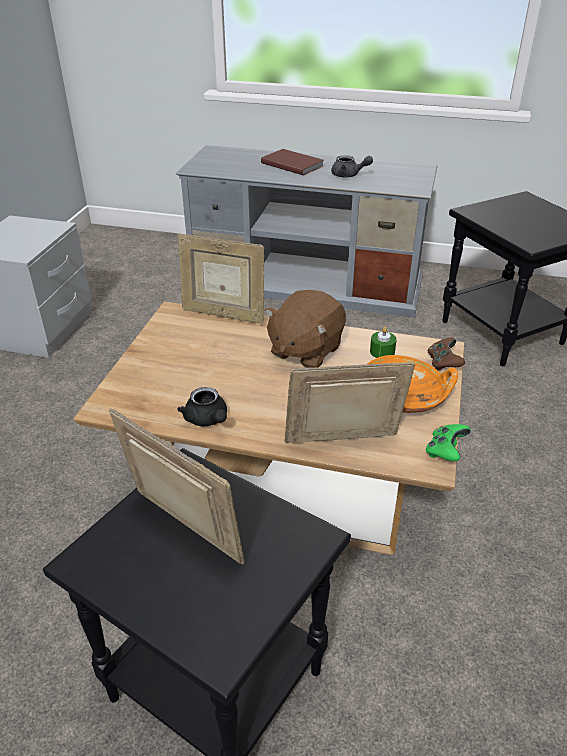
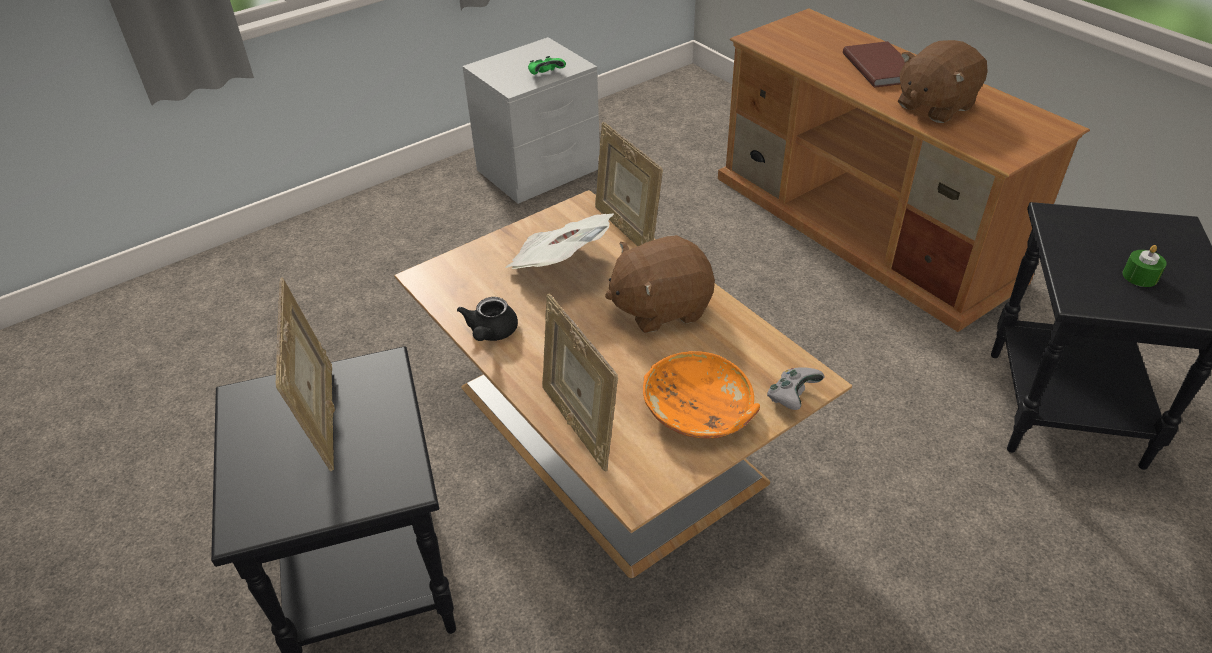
camera: 40 degrees right, 5 degrees up
grey tv stand [176,145,438,318] -> brown tv stand [718,8,1090,332]
picture frame [284,362,415,443] -> picture frame turned 150 degrees counterclockwise [542,294,618,471]
grey teapot [331,155,373,178] -> brown plush toy [898,40,988,123]
green candle [370,327,397,358] -> green candle moved to [1122,245,1167,287]
green game controller [426,424,471,461] -> green game controller moved to [528,56,566,75]
brown game controller [428,338,465,371] -> grey game controller [767,367,824,410]
none -> newspaper [505,213,614,269]

